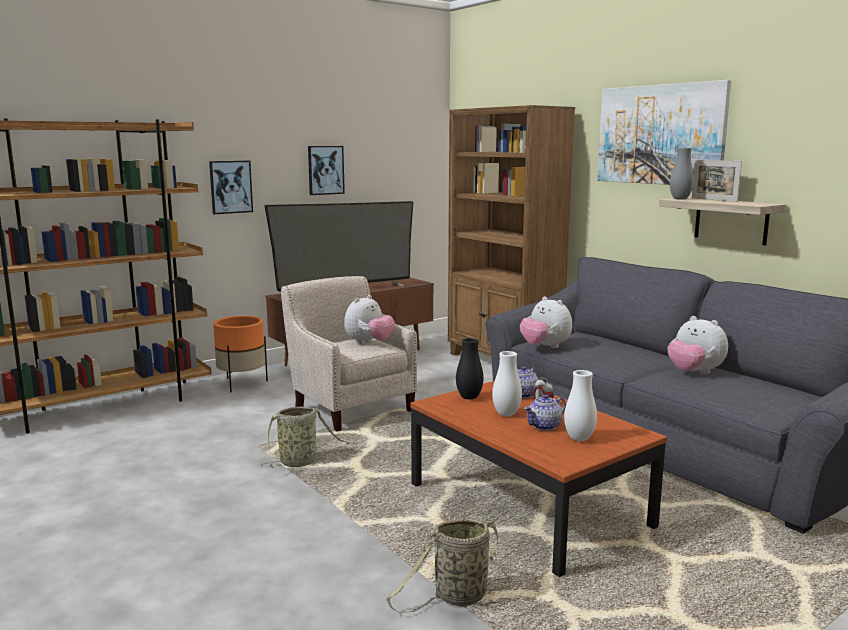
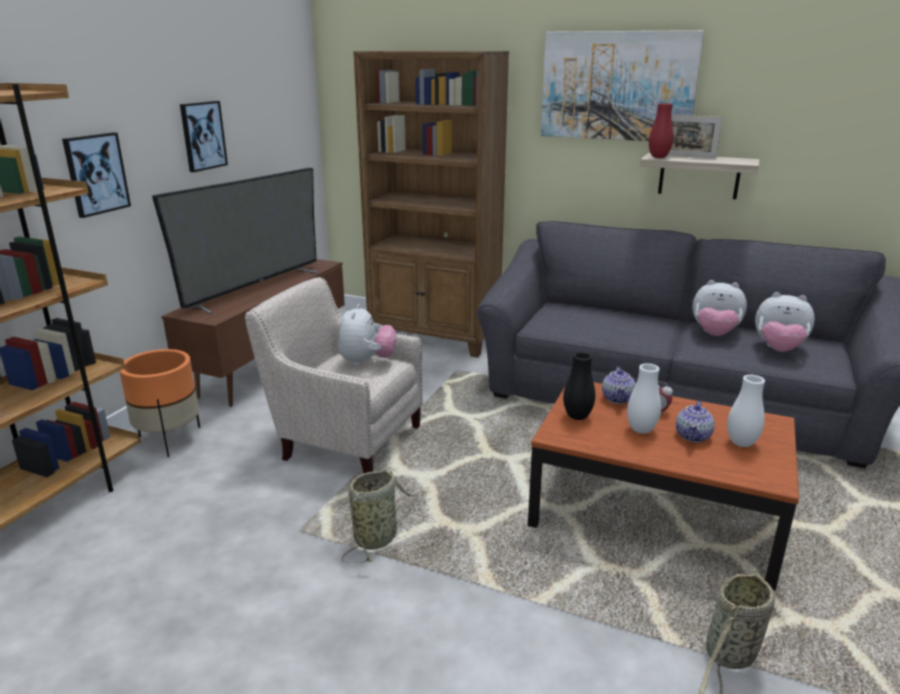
camera: 30 degrees left, 10 degrees up
plush toy [520,297,572,348] -> plush toy moved to [755,292,815,352]
grey vase [669,148,694,200] -> red vase [649,103,674,158]

